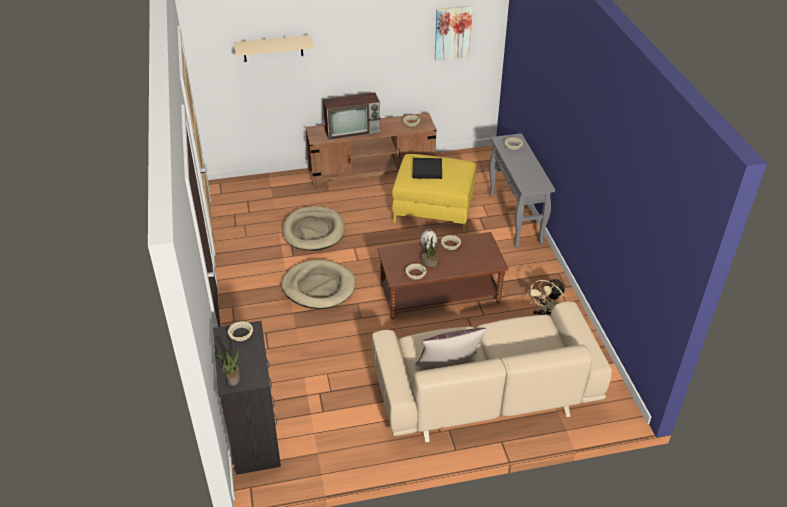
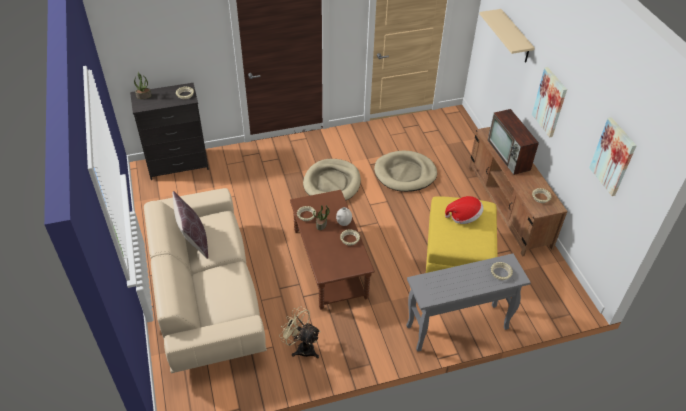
camera: 85 degrees right, 5 degrees up
black tray [413,158,442,179] -> hat [445,196,483,224]
none -> picture [532,67,567,138]

